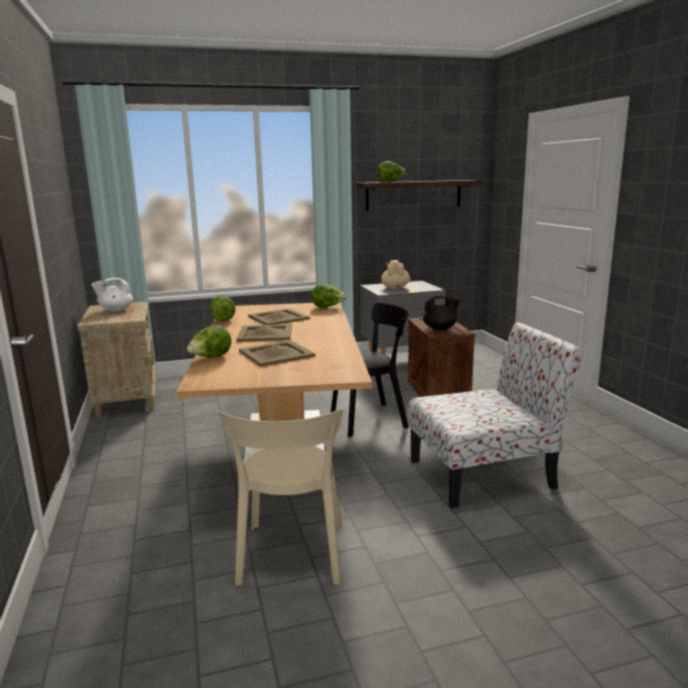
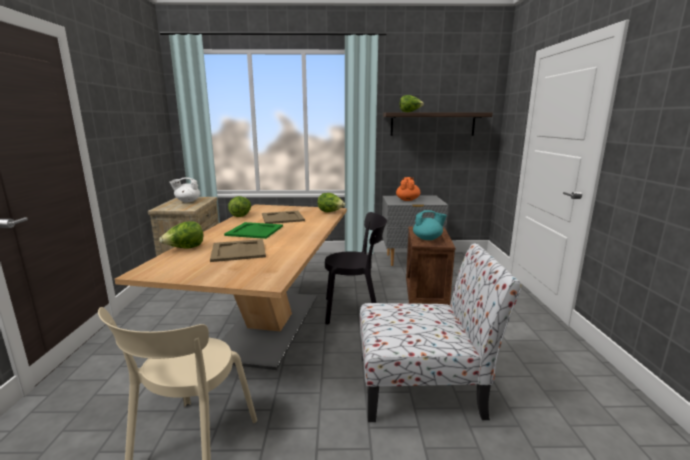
camera: 15 degrees right, 0 degrees up
beige tray [236,324,292,342] -> green tray [224,222,283,239]
beige teapot [381,260,410,289] -> orange teapot [396,177,421,201]
black teapot [423,296,460,330] -> turquoise teapot [413,210,447,240]

